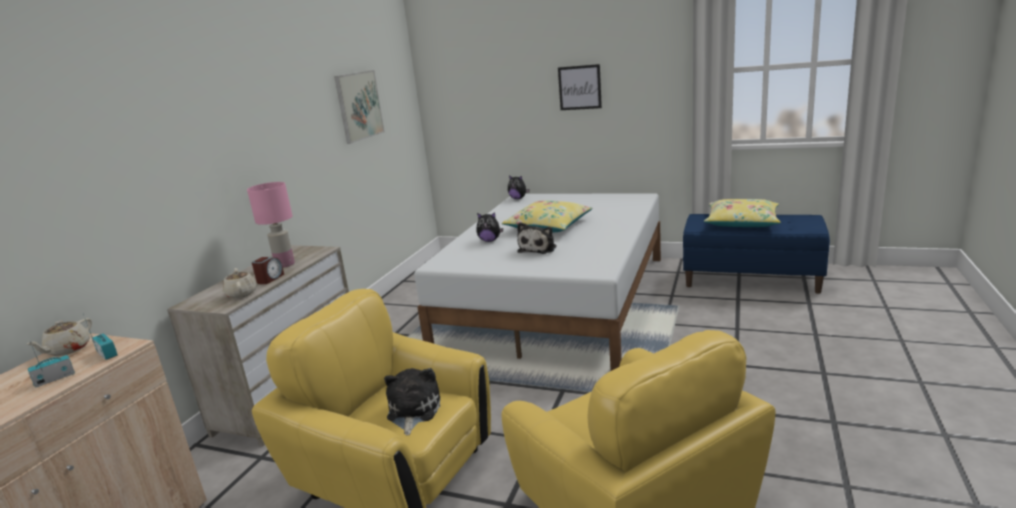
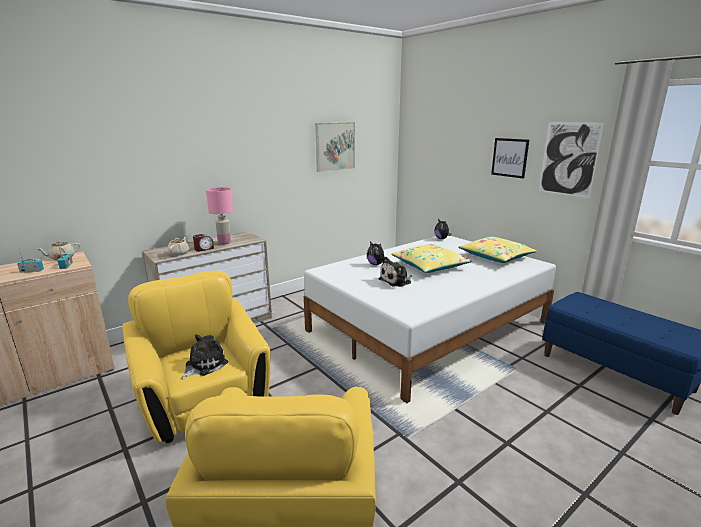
camera: 30 degrees right, 0 degrees up
yellow pillow [704,199,781,227] -> yellow pillow moved to [458,237,537,263]
none -> picture [539,122,604,198]

